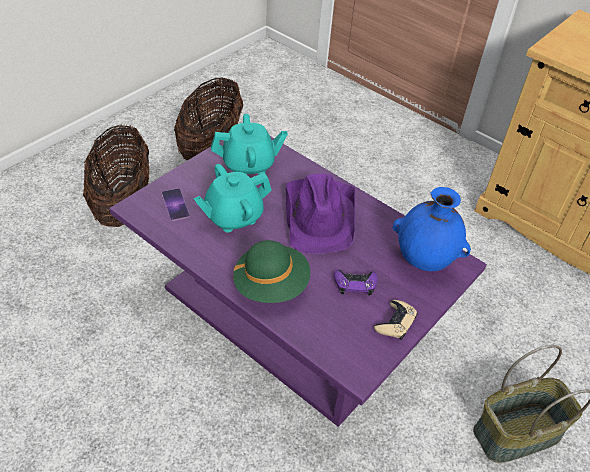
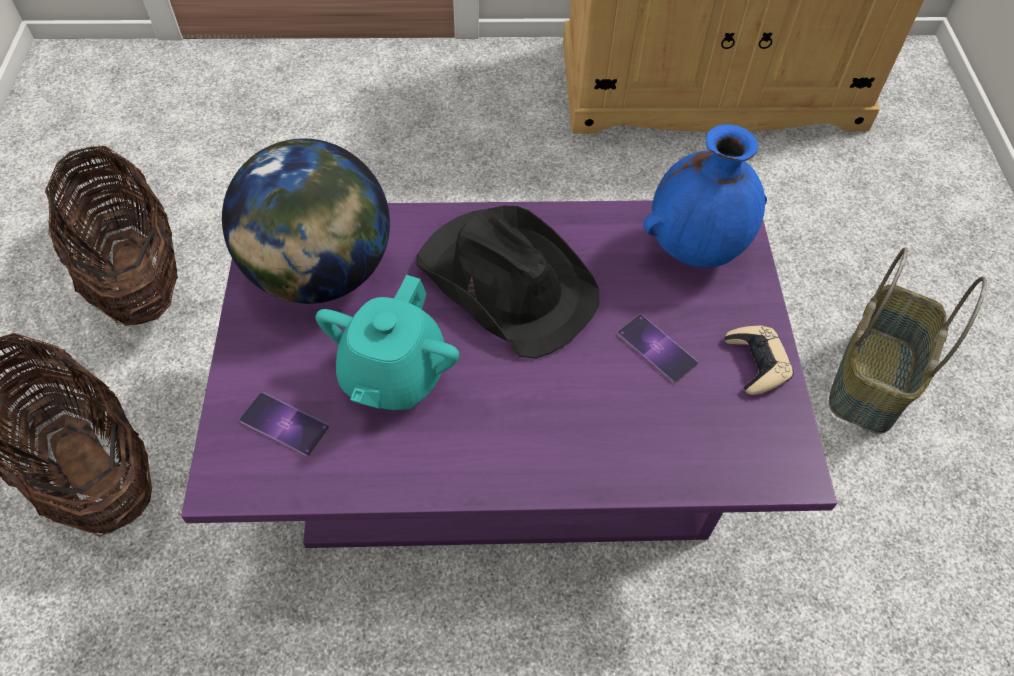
camera: 40 degrees left, 10 degrees up
turquoise teapot [211,114,288,175] -> globe [222,139,390,304]
green hat [233,240,310,303] -> none
purple hat [286,174,355,254] -> black hat [416,206,600,358]
purple game controller [334,270,377,296] -> phone [617,315,698,384]

